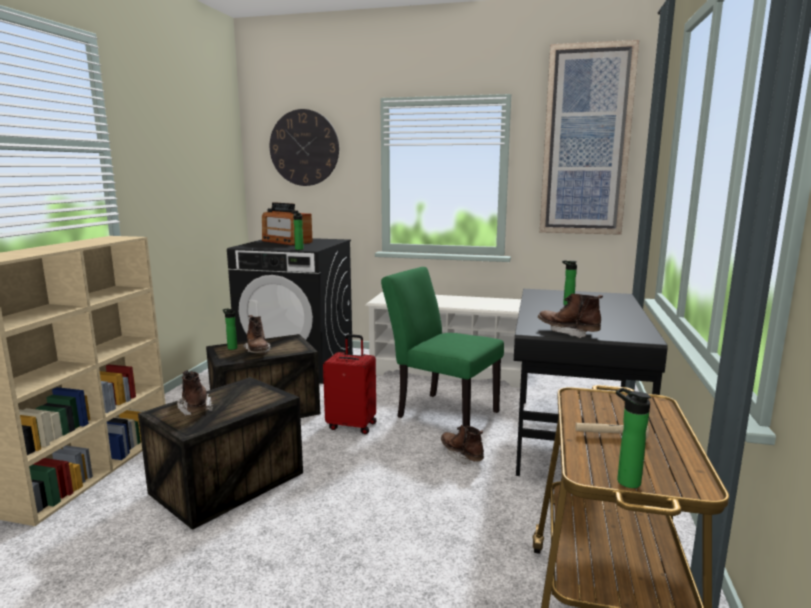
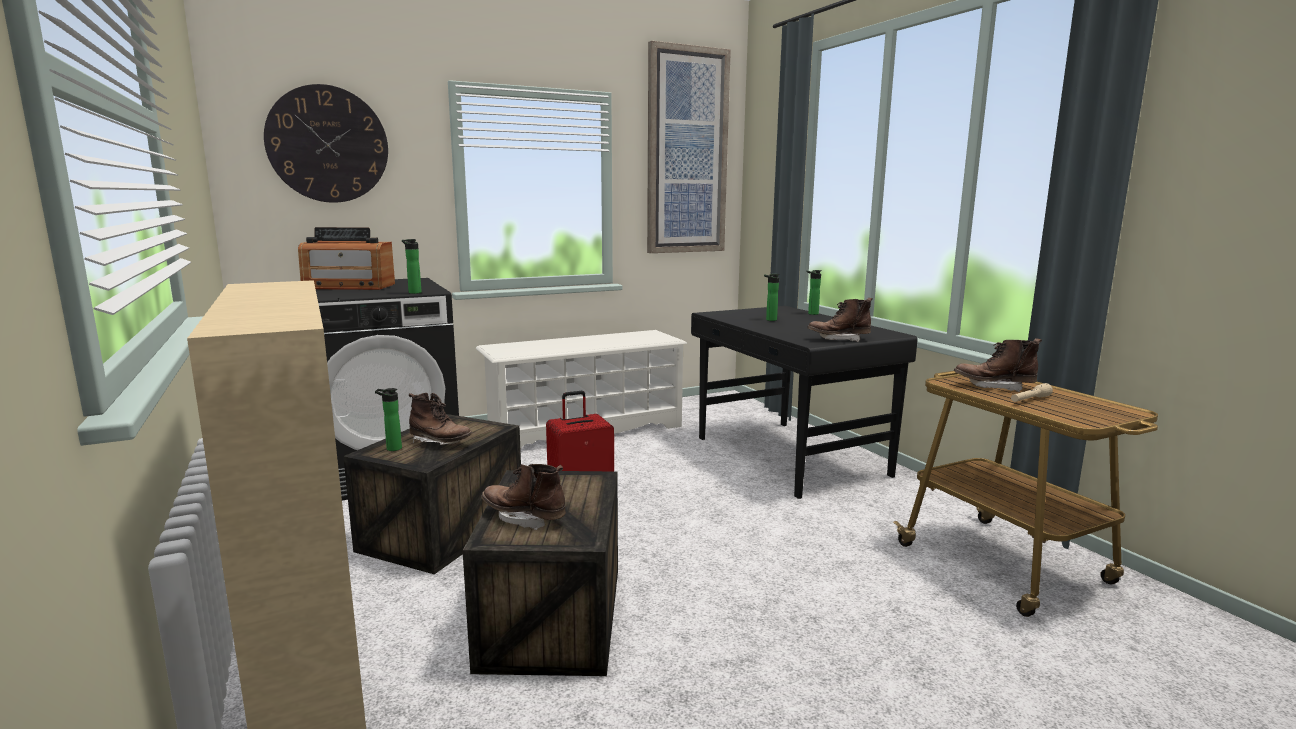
camera: 40 degrees left, 0 degrees up
green chair [381,267,504,427] -> none
brown boot [441,425,484,465] -> brown boot moved to [954,338,1042,392]
bottle [616,388,651,488] -> bottle moved to [807,270,822,315]

